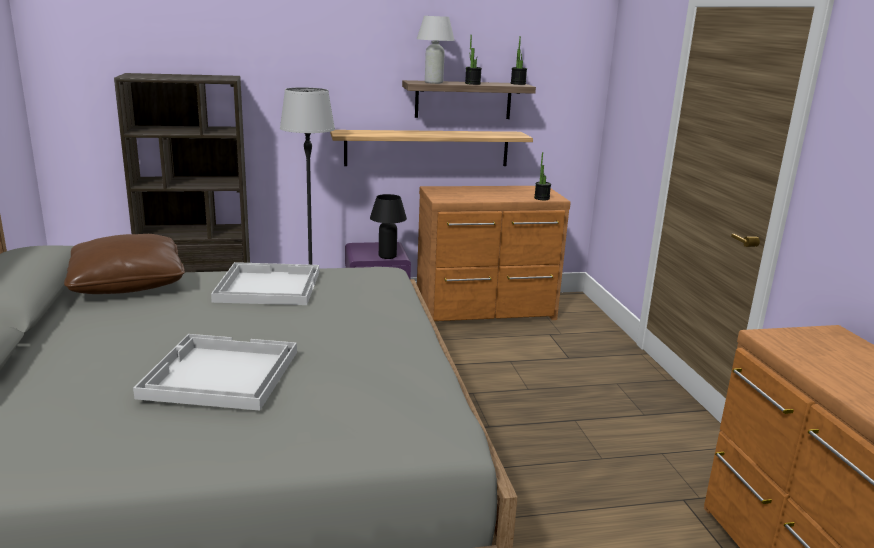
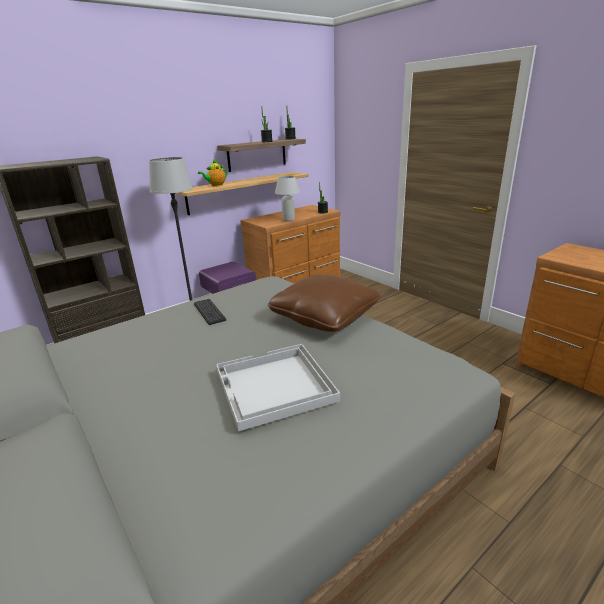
camera: 25 degrees left, 5 degrees up
brown pillow [64,234,185,294] -> brown pillow moved to [267,274,381,332]
white tray [211,262,319,305] -> keyboard [194,299,226,325]
black table lamp [370,194,407,259] -> none
white table lamp [417,16,455,84] -> white table lamp moved to [275,176,300,221]
none -> teapot [198,160,227,187]

